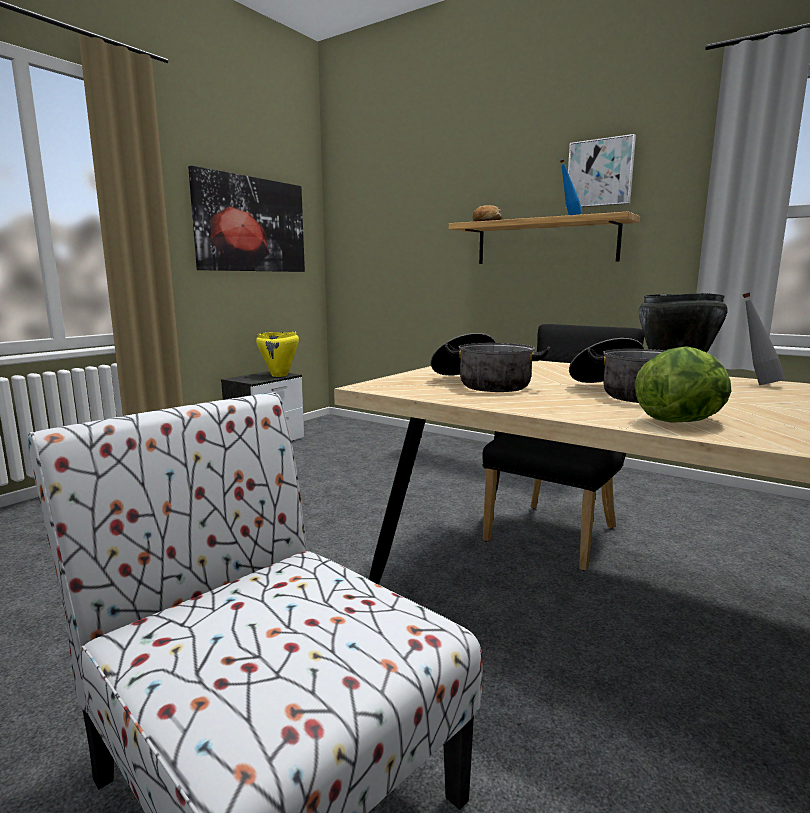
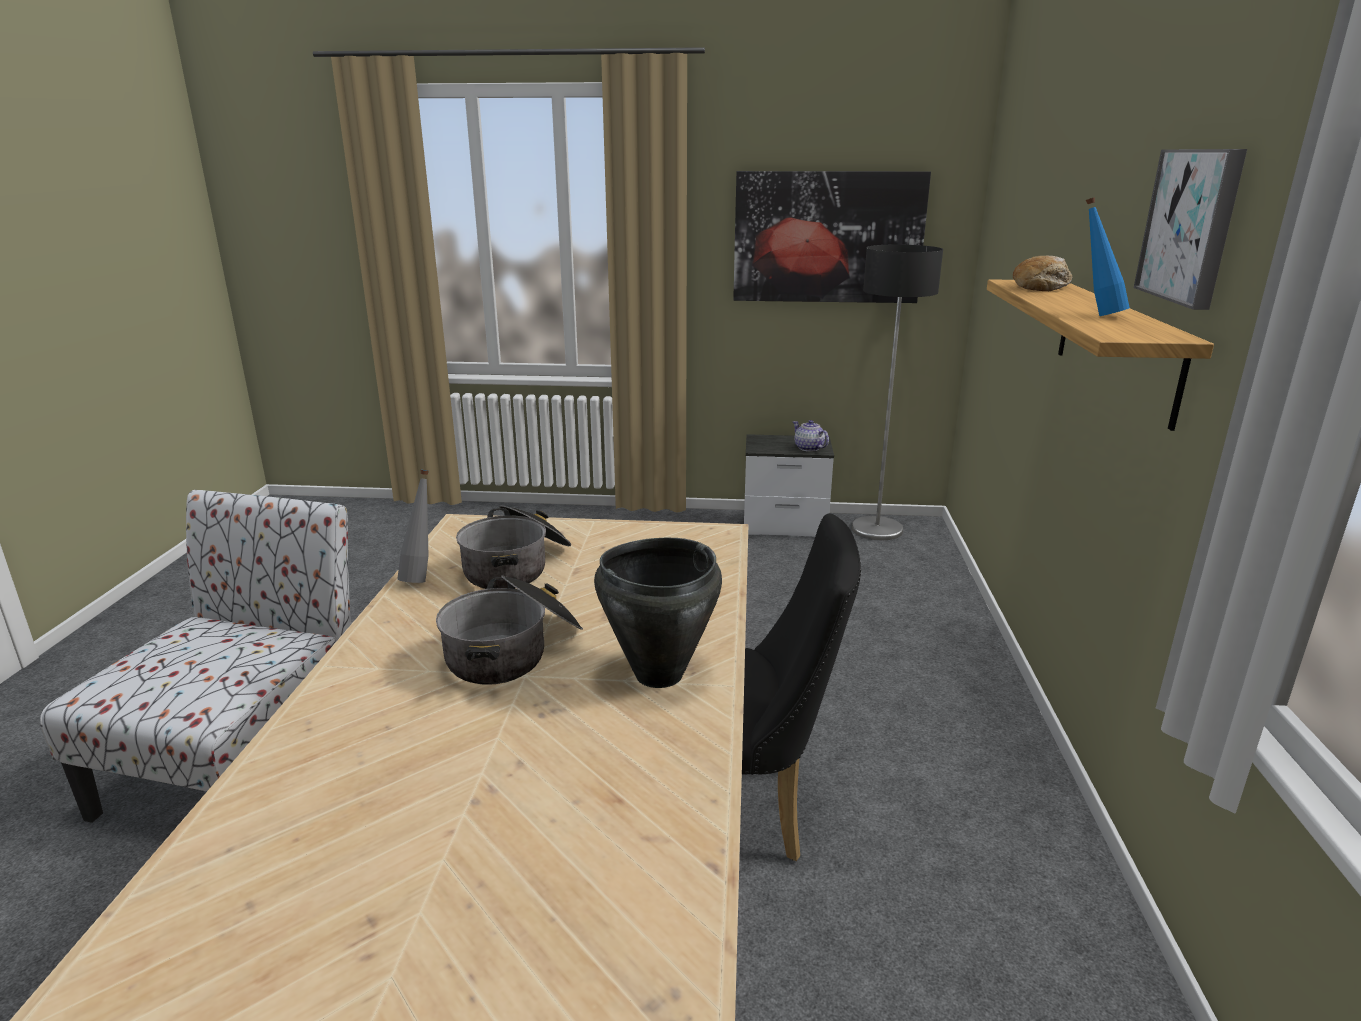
camera: 60 degrees right, 10 degrees up
yellow cooking pot [256,332,299,377] -> teapot [793,420,829,452]
lettuce [635,346,731,423] -> none
grey bottle [743,293,785,385] -> grey bottle moved to [397,470,429,583]
none -> floor lamp [851,245,943,540]

